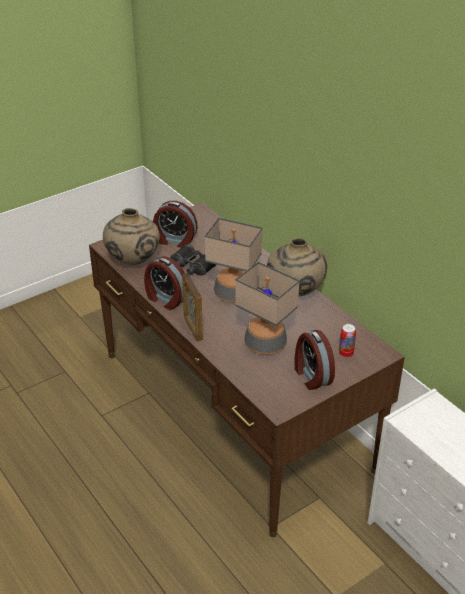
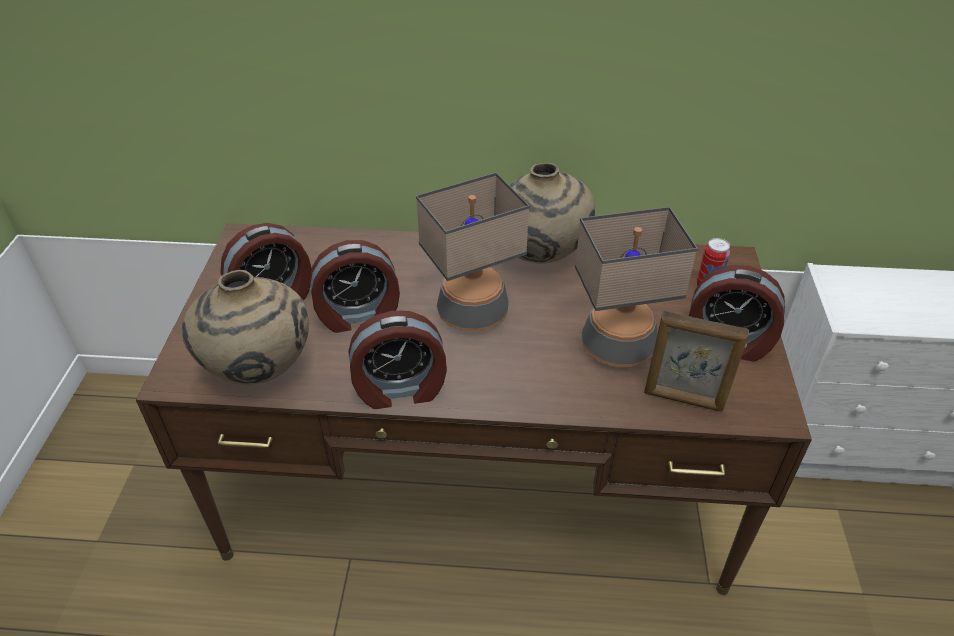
camera: 50 degrees left, 5 degrees up
black binoculars [170,244,216,276] -> alarm clock [309,240,400,333]
picture frame [182,273,203,341] -> picture frame moved to [644,311,749,412]

